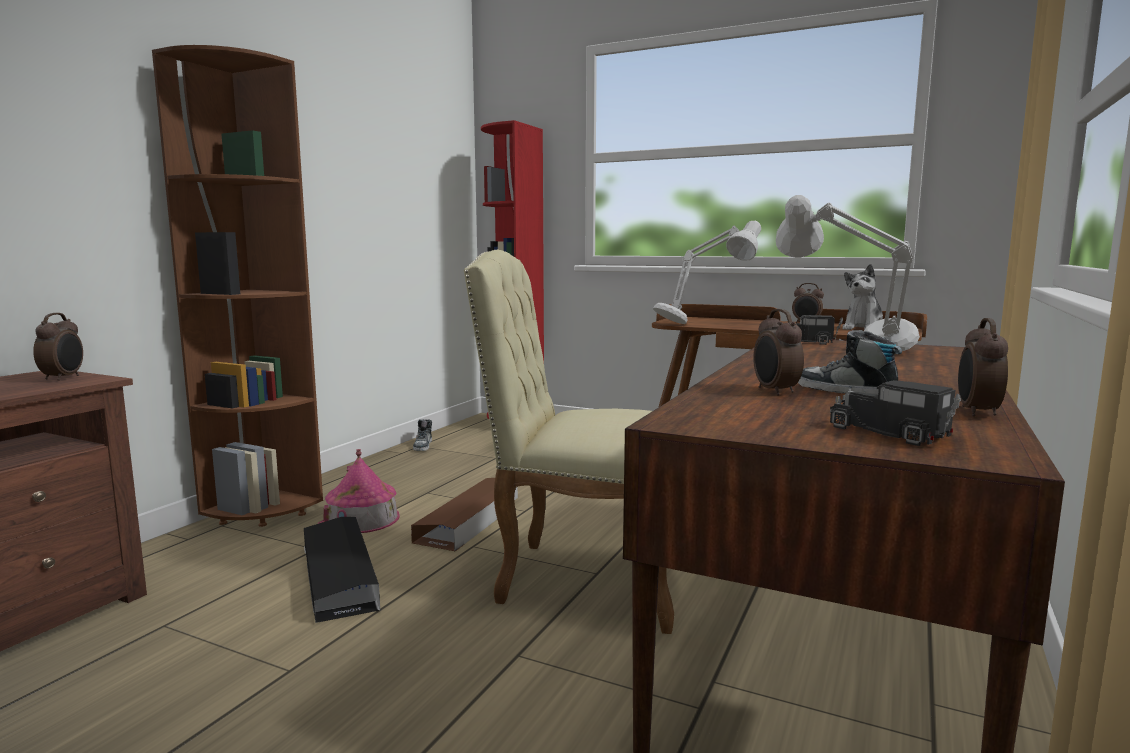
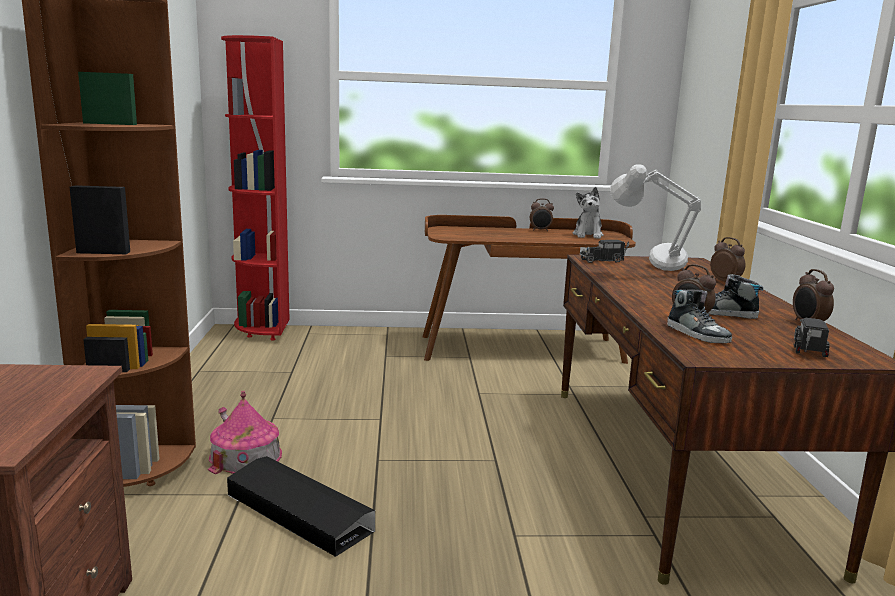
camera: 30 degrees left, 5 degrees up
alarm clock [33,313,83,381] -> alarm clock moved to [710,237,745,281]
brown storage box [411,478,518,552] -> none
shoe [413,419,432,451] -> shoe moved to [667,290,732,343]
beige chair [464,250,674,634] -> none
grey table lamp [653,221,761,324] -> none
toy truck [830,380,961,446] -> toy truck turned 90 degrees clockwise [793,318,830,357]

